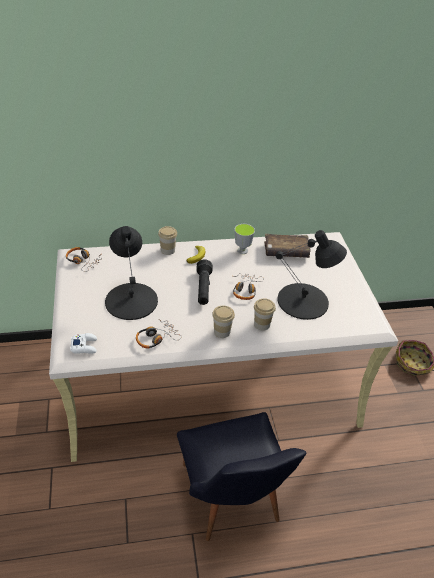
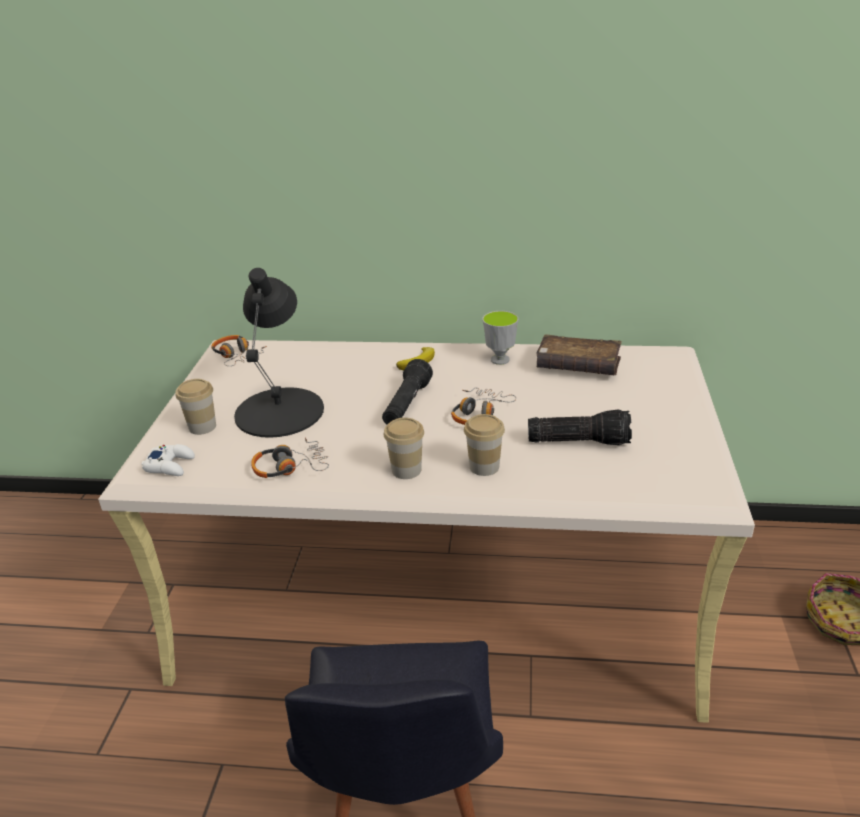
camera: 20 degrees right, 10 degrees down
cup [158,226,177,255] -> cup moved to [176,379,216,435]
black table lamp [276,230,347,320] -> flashlight [528,409,632,445]

